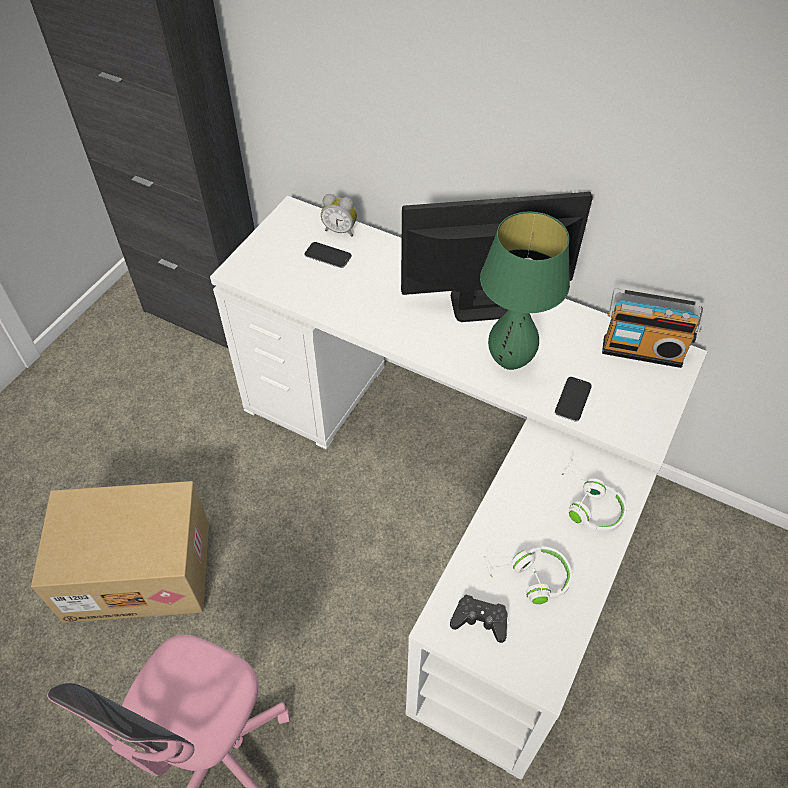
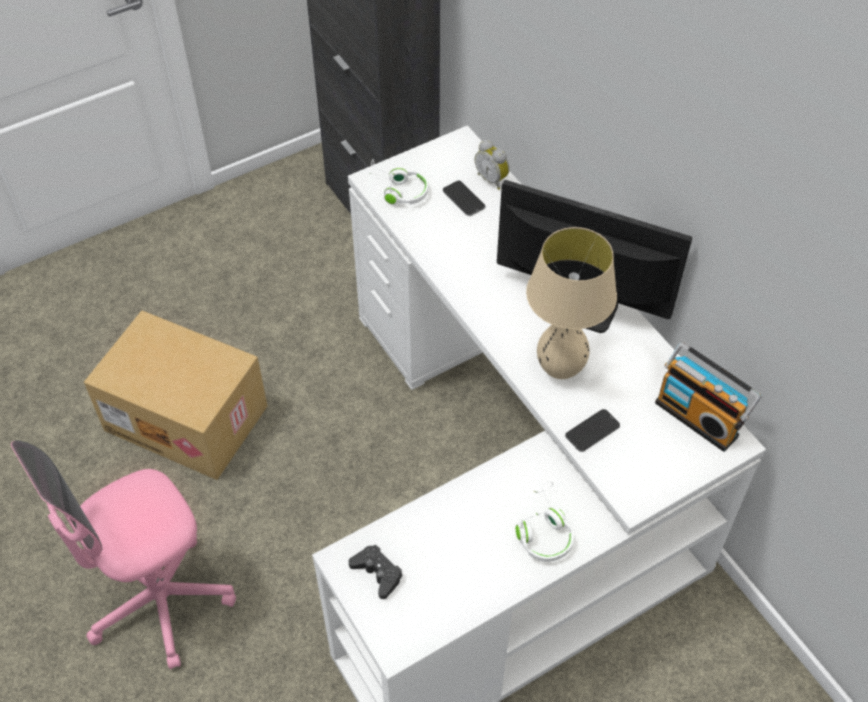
camera: 30 degrees right, 0 degrees up
green table lamp [480,212,570,370] -> beige table lamp [526,227,617,379]
white headphones [483,546,572,604] -> white headphones moved to [369,159,428,205]

